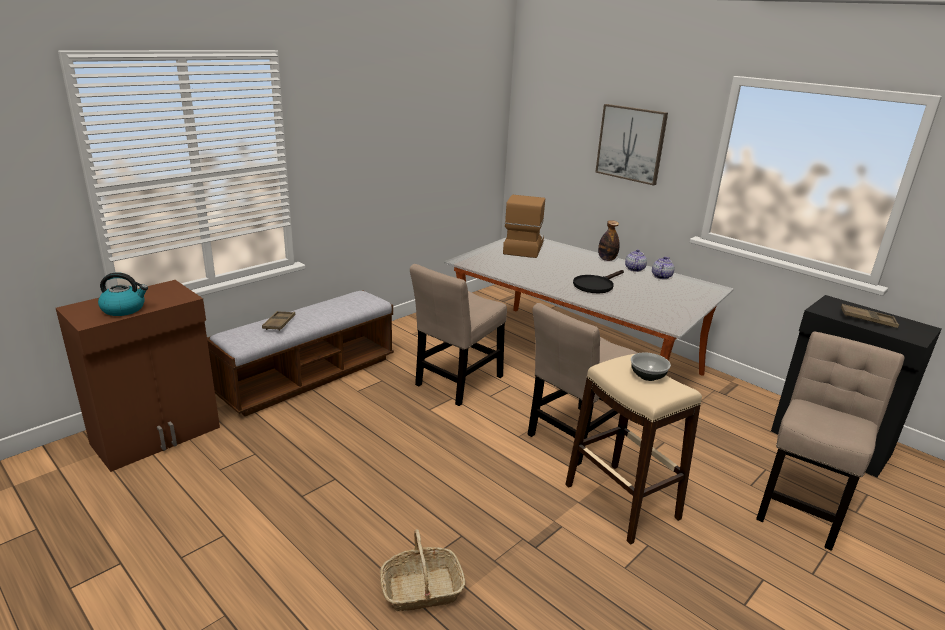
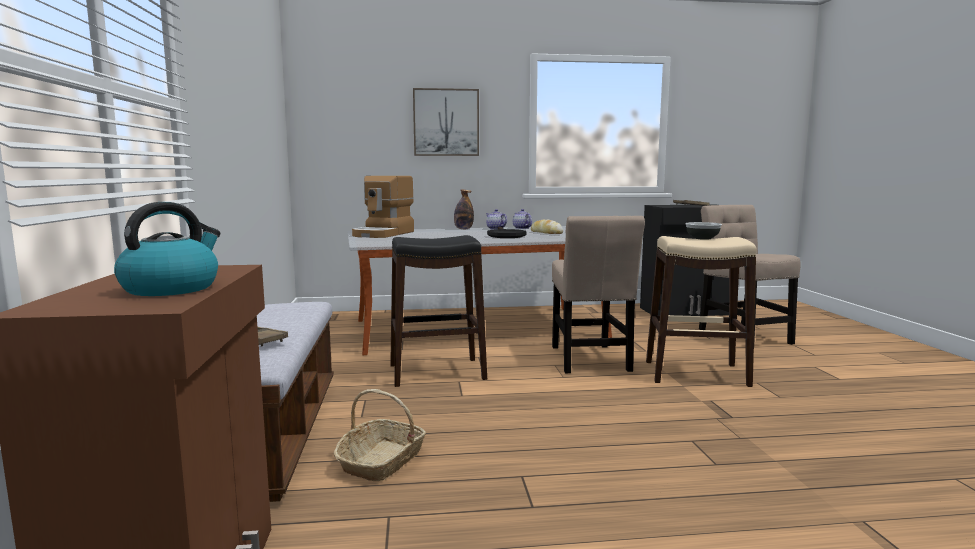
camera: 50 degrees left, 15 degrees down
basket [380,529,465,611] -> basket moved to [333,389,426,481]
beige chair [410,264,507,406] -> black stool [390,235,487,387]
coffee machine [503,195,545,258] -> coffee machine turned 120 degrees counterclockwise [352,176,414,238]
none -> bread [531,220,563,234]

